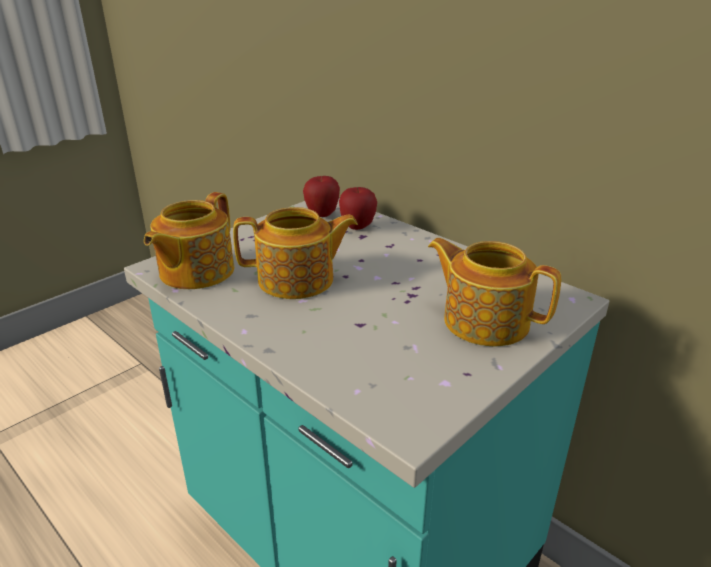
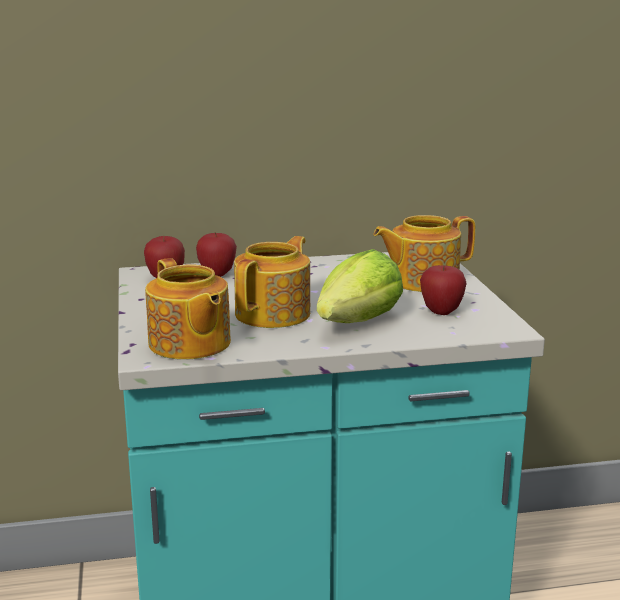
camera: 55 degrees left, 10 degrees down
none -> lettuce [317,249,403,323]
none -> apple [420,265,467,315]

